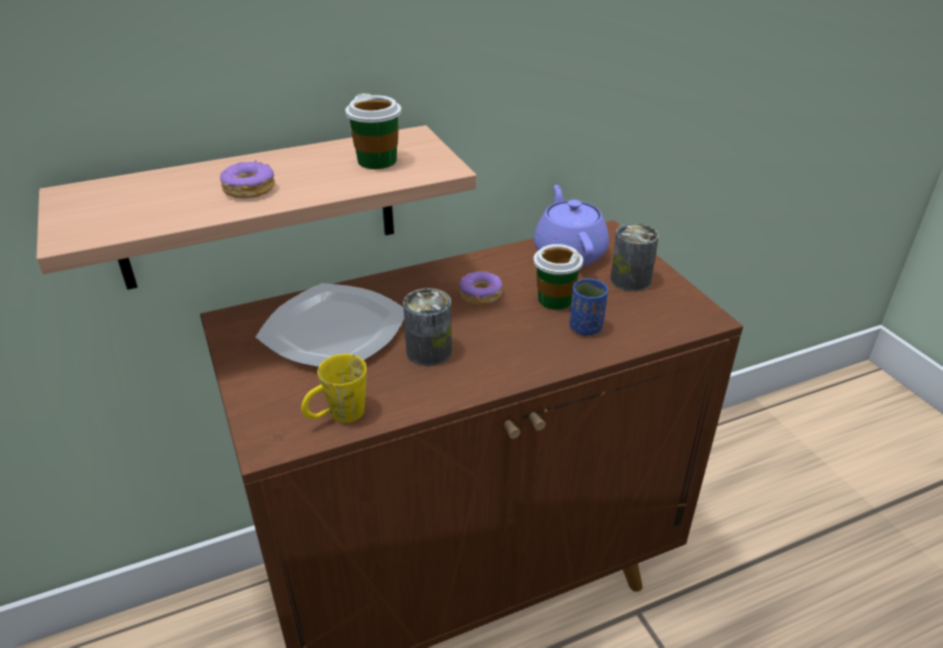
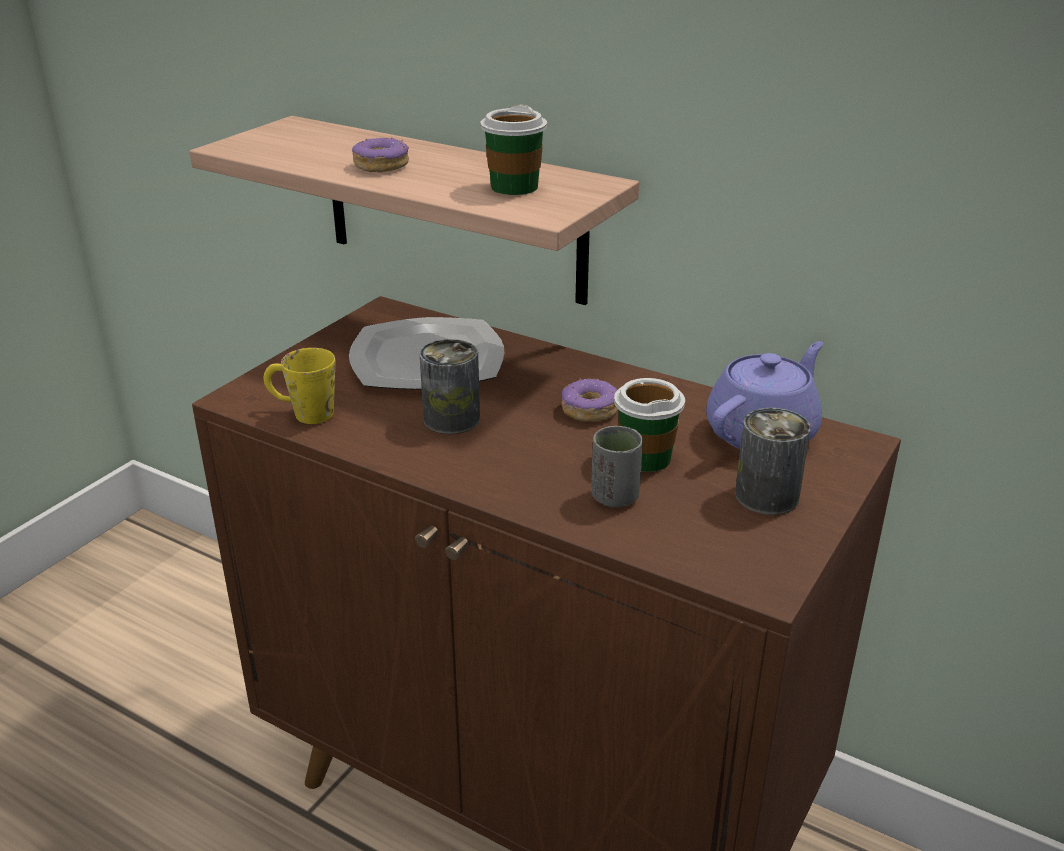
camera: 55 degrees right, 5 degrees down
blue cup [569,278,608,336] -> grey cup [591,426,643,508]

